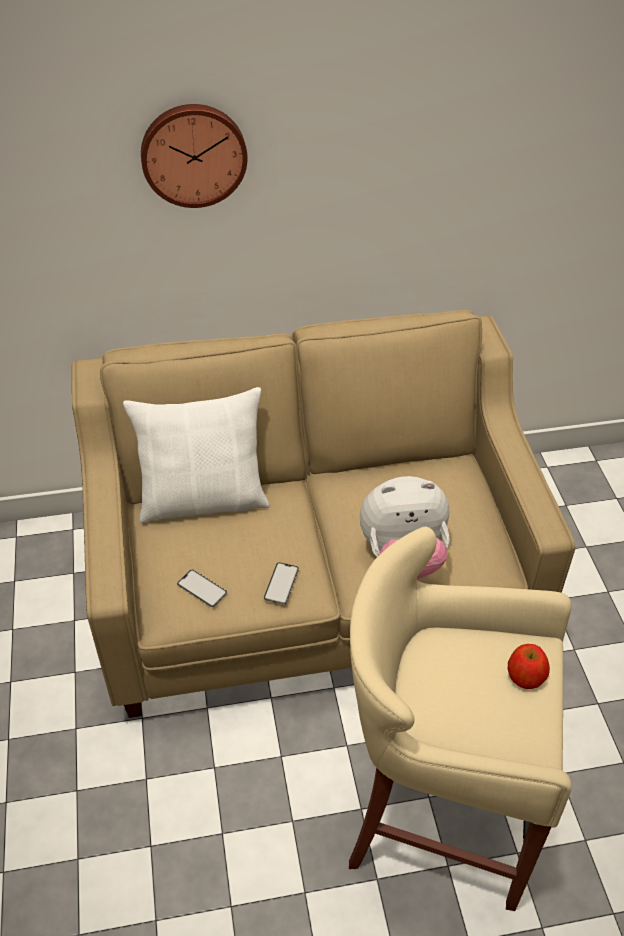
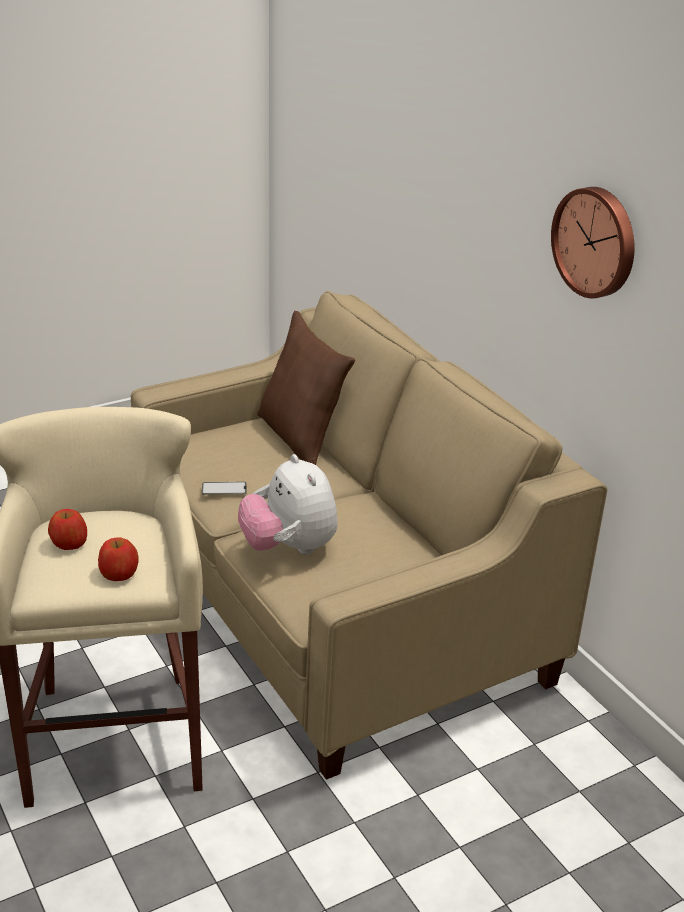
camera: 70 degrees right, 15 degrees down
white pillow [123,387,269,523] -> brown pillow [258,311,355,465]
wall clock [141,104,248,208] -> wall clock moved to [551,187,635,298]
phone [177,569,227,607] -> none
none -> apple [48,509,87,550]

